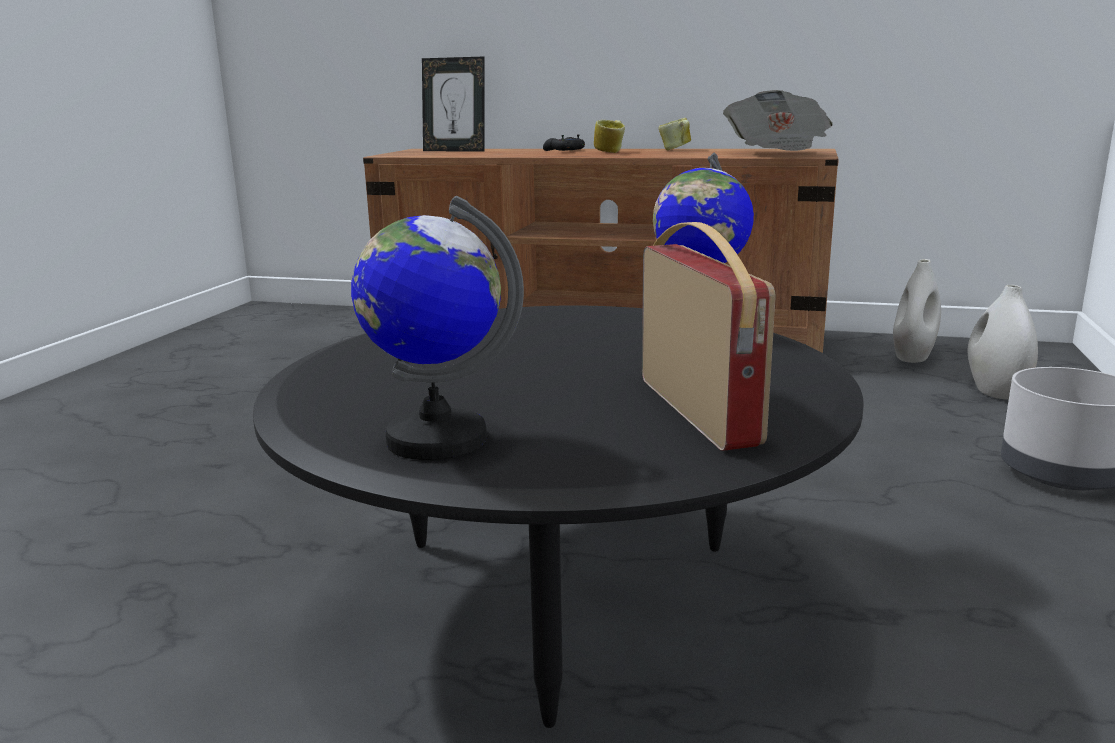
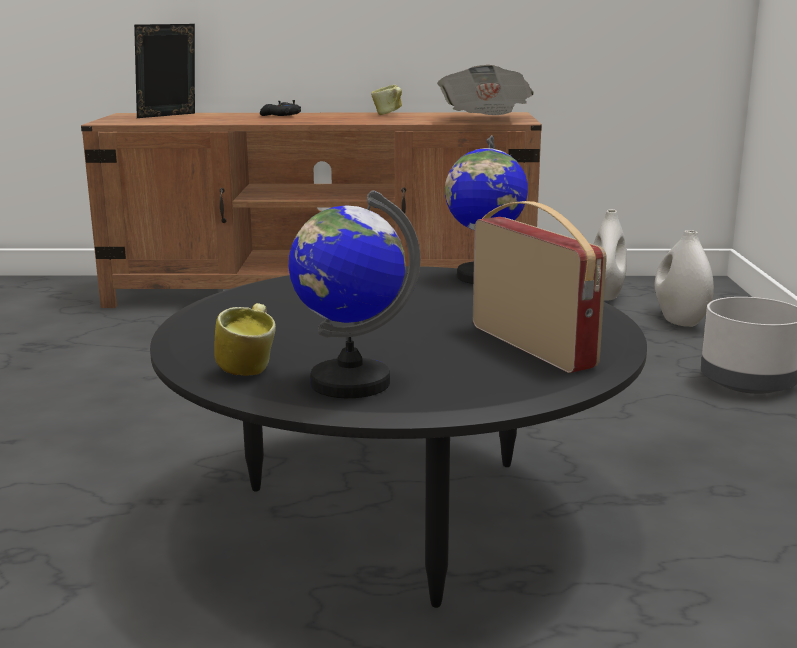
camera: 15 degrees left, 0 degrees up
picture frame [422,56,485,151] -> picture frame turned 135 degrees clockwise [134,24,195,118]
mug [594,120,625,153] -> mug moved to [214,303,276,376]

